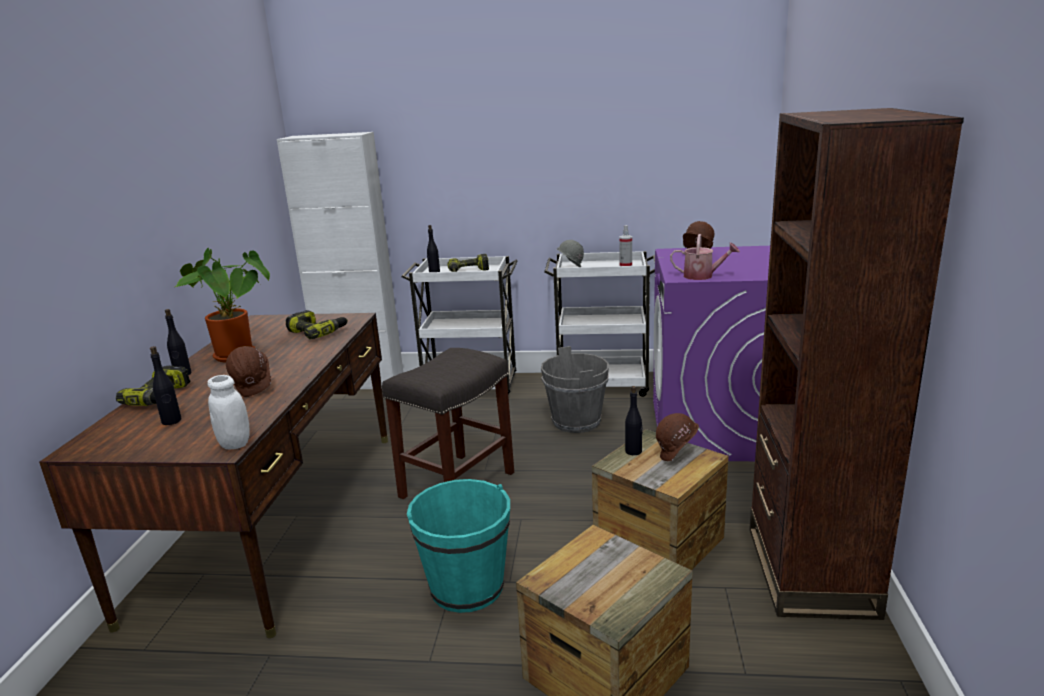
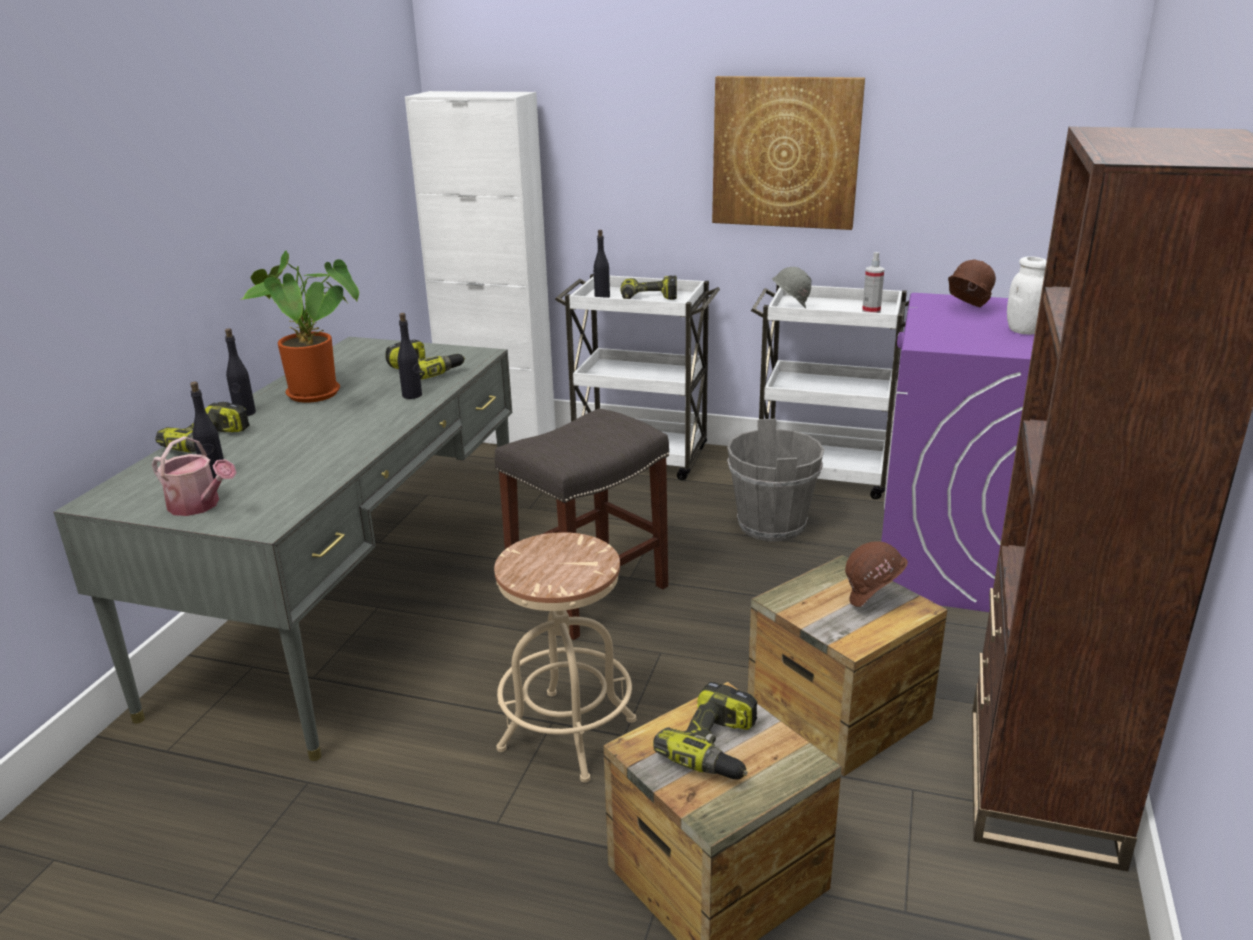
camera: 10 degrees right, 5 degrees up
brown desk [39,313,388,638] -> grey desk [53,337,512,761]
white jar [207,375,250,449] -> white jar moved to [1007,256,1047,335]
brown hard hat [226,346,271,397] -> none
turquoise bucket [407,479,510,613] -> beige stool [494,532,636,783]
black bottle [625,386,643,455] -> black bottle moved to [398,313,422,399]
watering can [670,234,740,280] -> watering can moved to [151,436,236,516]
none -> power drill [653,682,757,779]
none -> picture [712,76,865,230]

